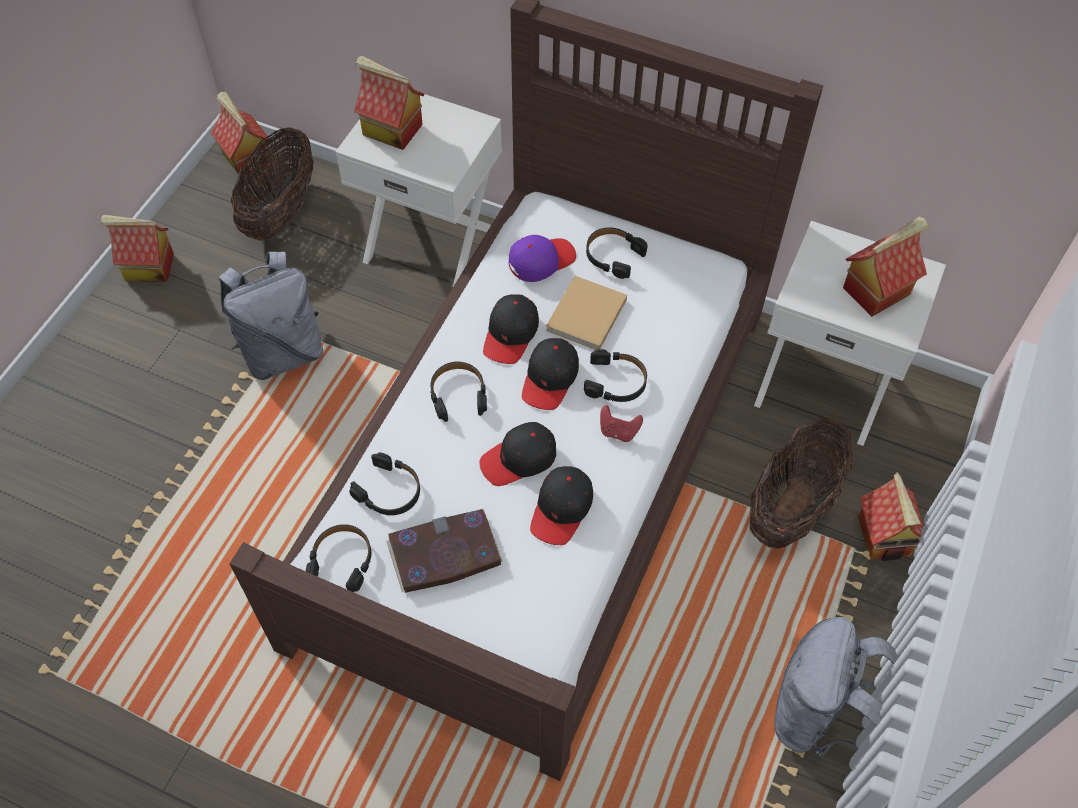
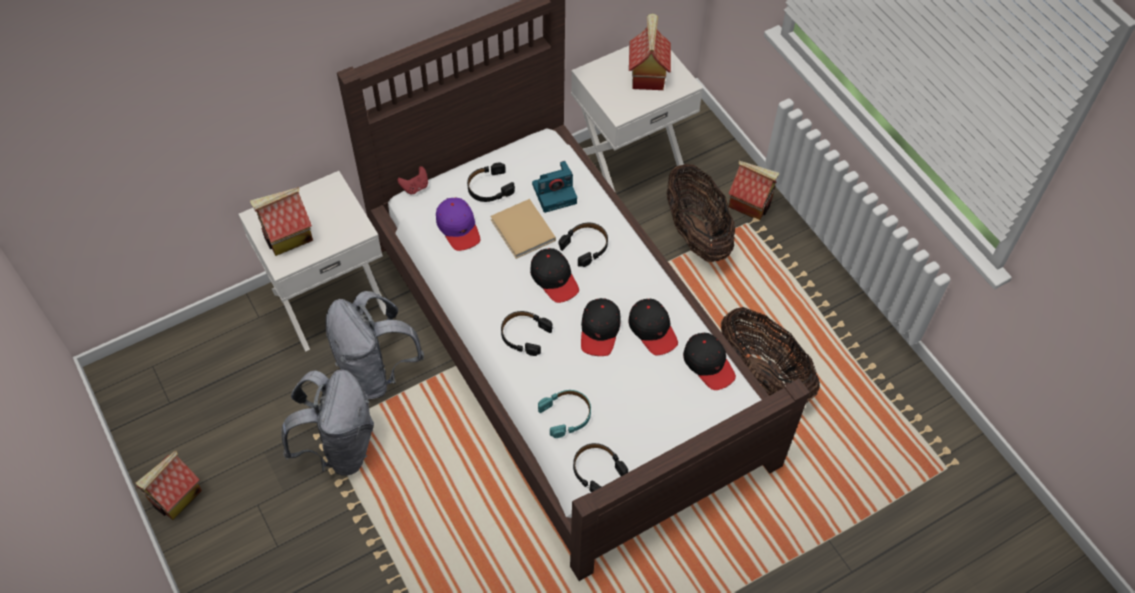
camera: 55 degrees left, 0 degrees up
toy house [211,92,270,176] -> none
basket [231,127,314,241] -> basket moved to [721,307,820,403]
black headphones [349,452,420,515] -> turquoise headphones [538,390,591,438]
book [386,509,503,593] -> none
black cap [483,294,539,364] -> black cap moved to [683,333,736,390]
purple cap [509,235,576,282] -> purple cap turned 150 degrees clockwise [436,197,480,251]
red game controller [600,405,643,442] -> red game controller moved to [397,166,428,194]
grey backpack [774,617,897,759] -> grey backpack moved to [325,291,424,399]
none -> camera [532,161,577,213]

